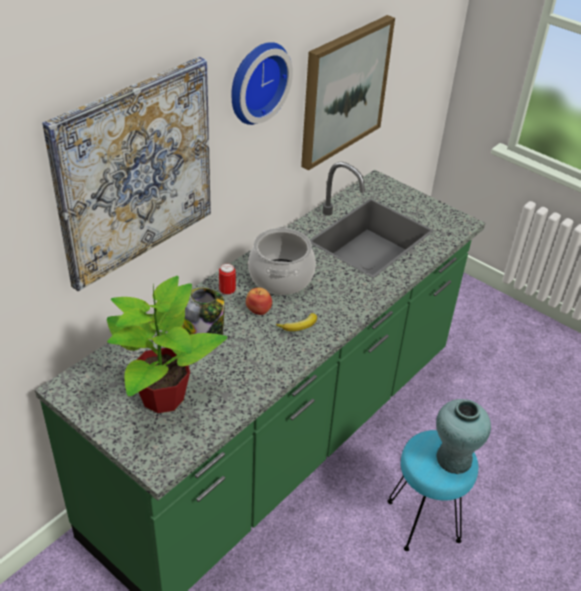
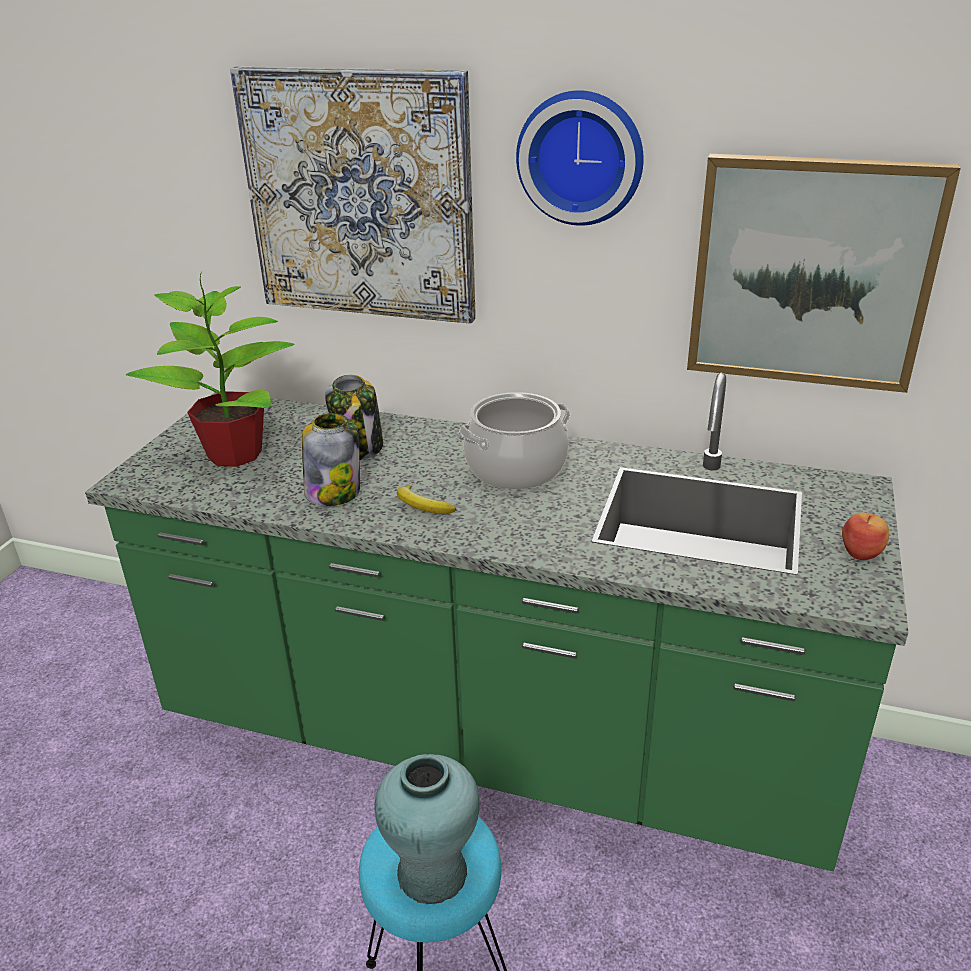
camera: 70 degrees right, 10 degrees down
can [219,263,236,296] -> none
apple [246,288,272,315] -> apple moved to [842,513,889,560]
none -> jar [302,413,360,506]

